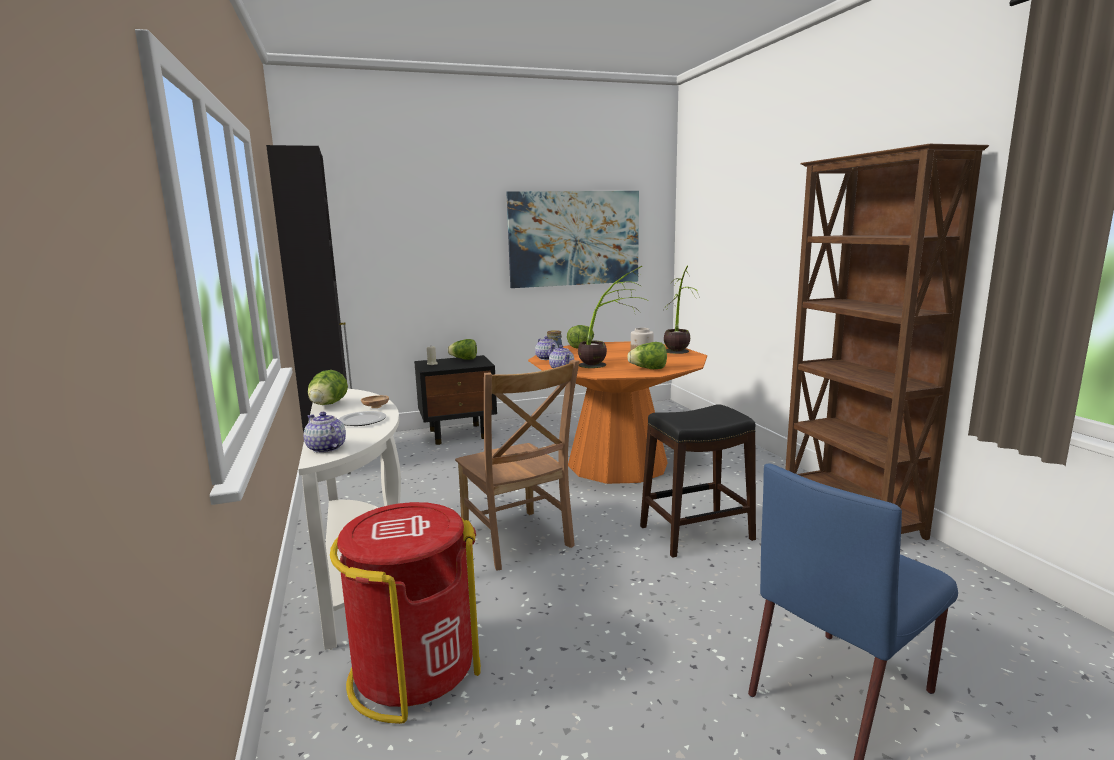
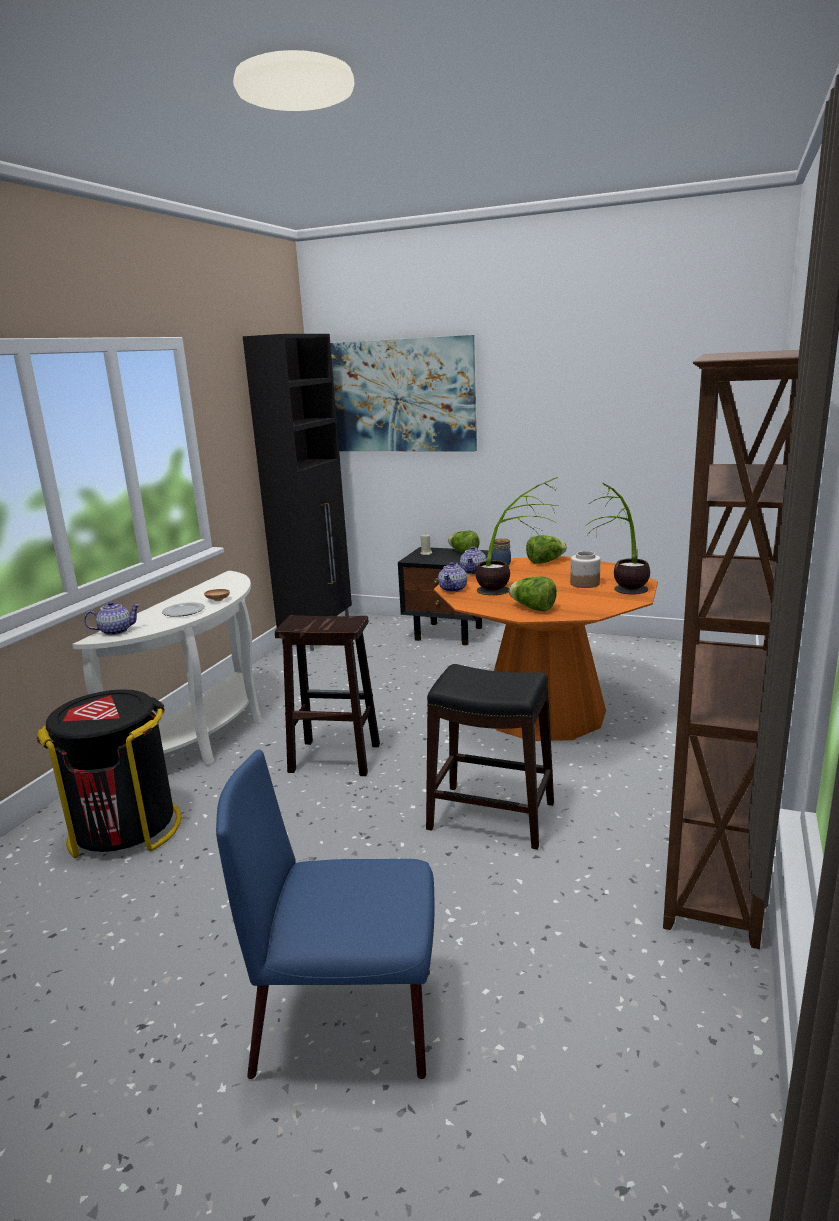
camera: 40 degrees right, 5 degrees up
teapot [304,412,346,453] -> teapot turned 75 degrees clockwise [84,601,140,635]
lettuce [308,370,348,405] -> none
red trash can [330,502,481,724] -> black trash can [37,689,181,858]
brown chair [455,360,580,571] -> brown stool [275,615,380,776]
picture [506,191,639,288] -> picture moved to [330,335,477,451]

